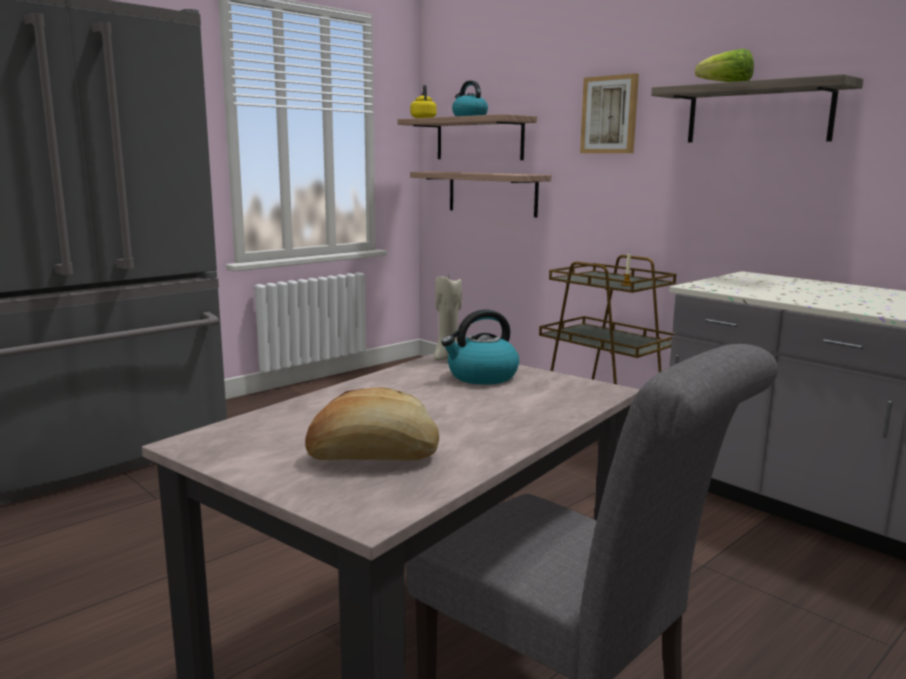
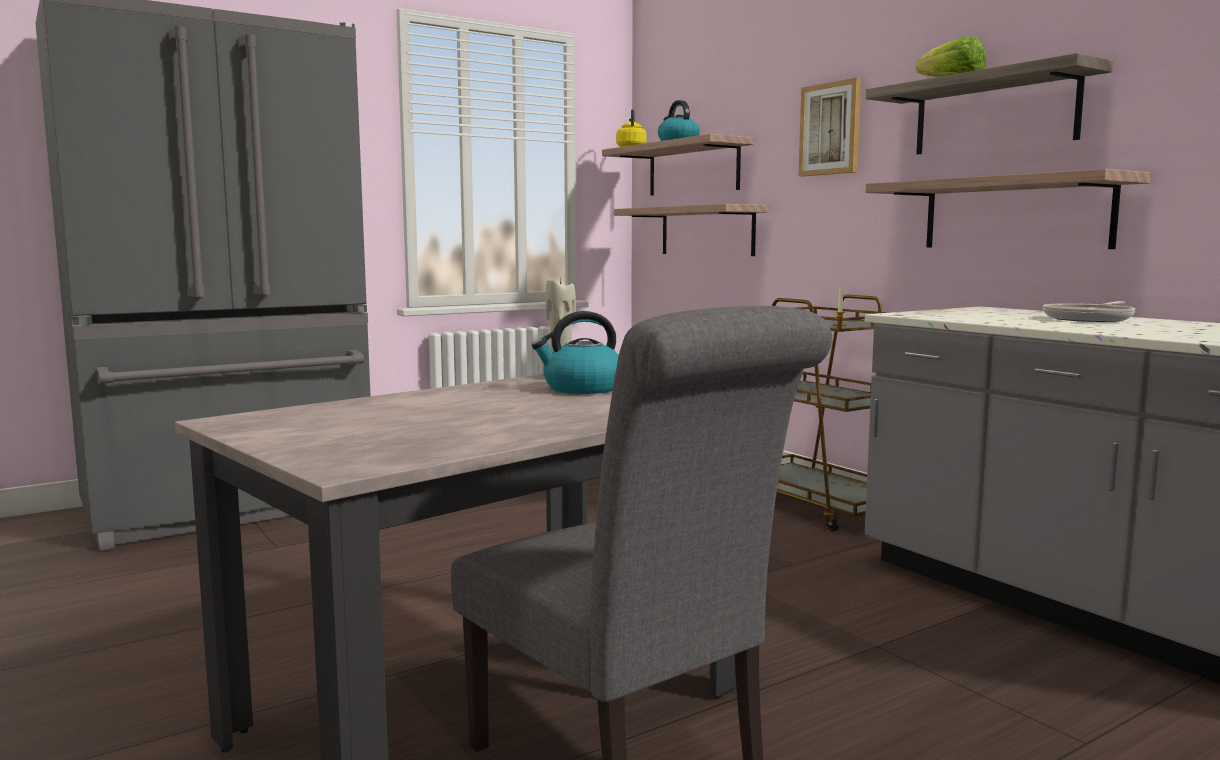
camera: 10 degrees right, 5 degrees down
bread [305,387,439,460] -> none
none -> shelf [866,169,1151,249]
none -> frying pan [1043,301,1135,322]

